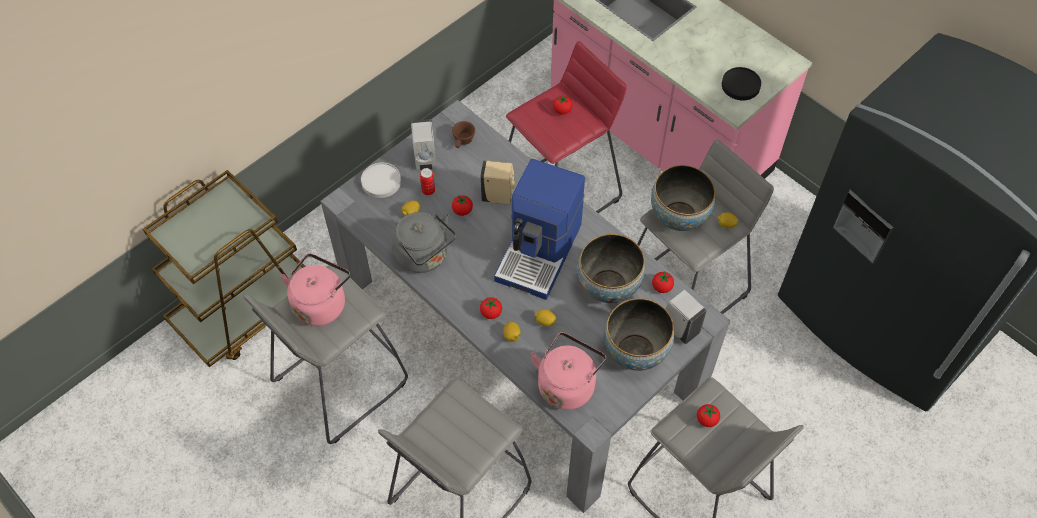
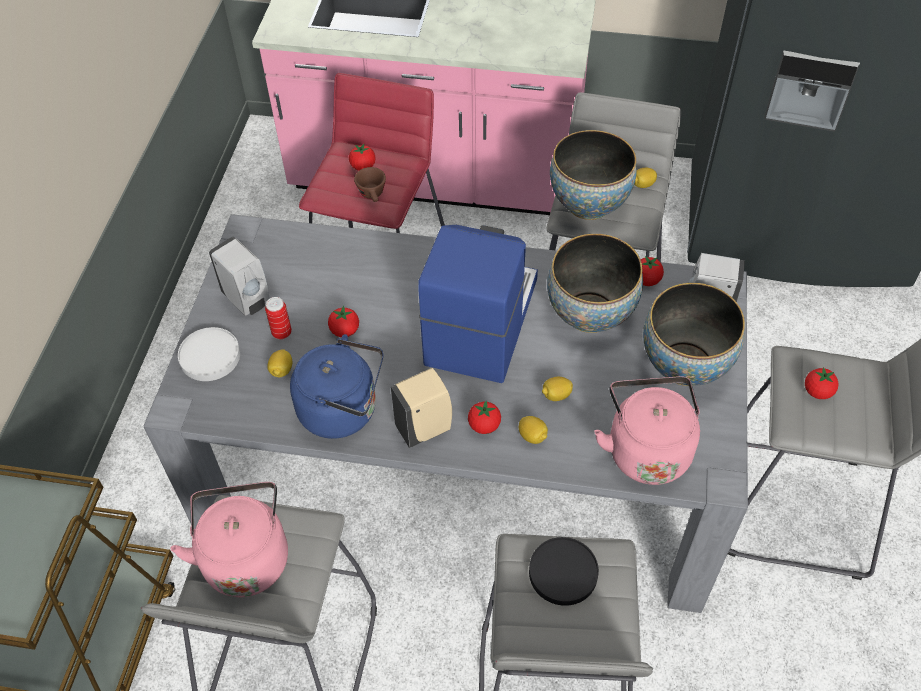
camera: 35 degrees left, 5 degrees down
grey kettle [392,212,456,273] -> blue kettle [290,334,384,439]
brown cup [452,121,475,148] -> brown cup moved to [354,167,386,202]
beige soap dispenser [480,161,515,205] -> beige soap dispenser moved to [391,368,452,448]
coffee machine [494,159,585,300] -> coffee machine turned 150 degrees counterclockwise [419,225,538,383]
black plate [722,67,761,100] -> black plate moved to [529,537,599,606]

